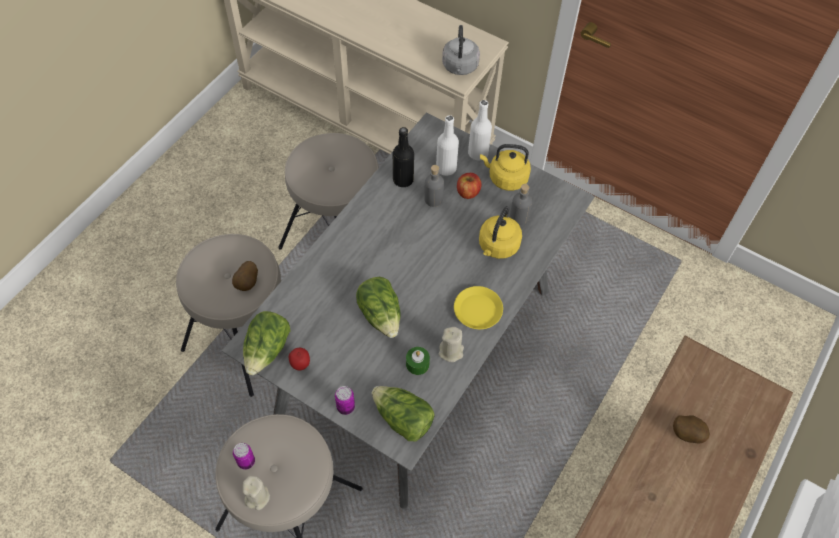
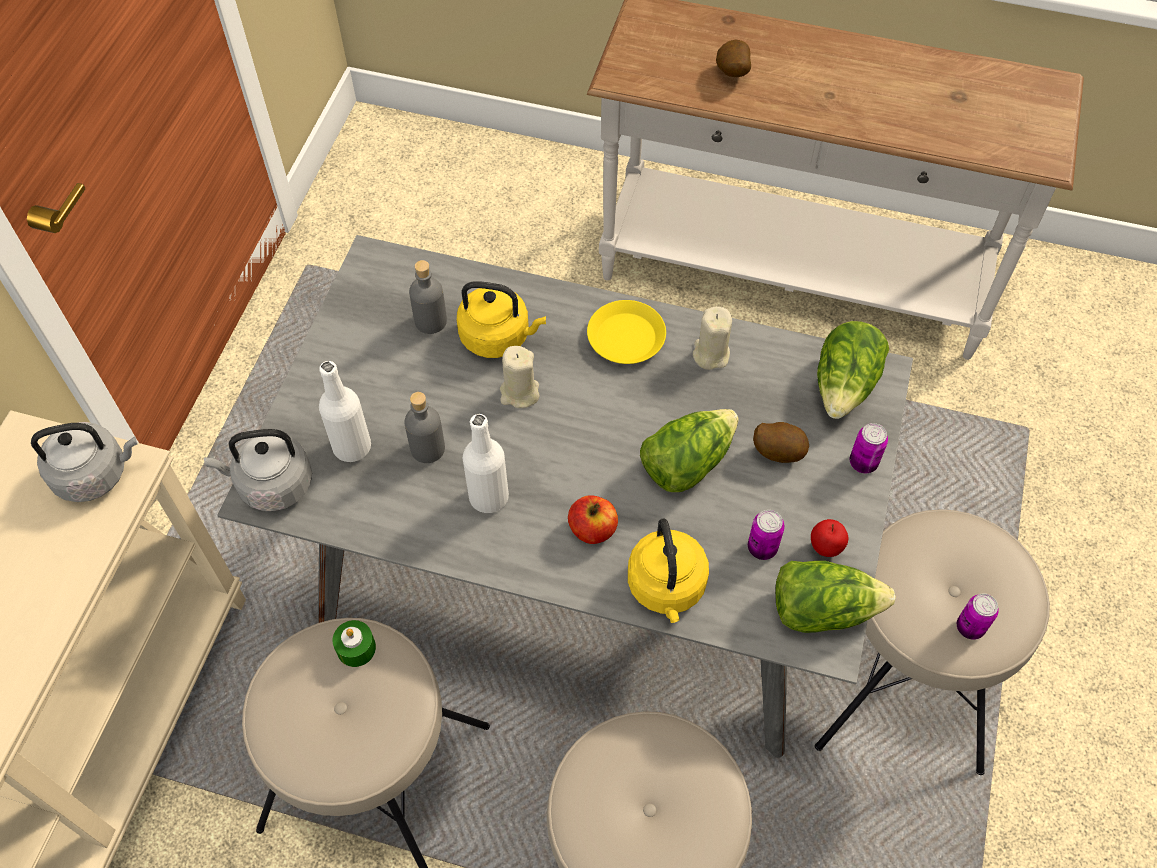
camera: 105 degrees left, 0 degrees up
potato [232,261,258,291] -> potato moved to [753,422,809,463]
beige candle [243,476,270,510] -> beige candle moved to [500,346,539,408]
black bottle [393,127,414,187] -> none
green candle [406,347,430,375] -> green candle moved to [332,620,376,667]
apple [457,173,482,199] -> apple moved to [568,495,618,544]
white bottle [468,100,492,160] -> white bottle moved to [463,414,509,513]
yellow kettle [480,144,531,191] -> yellow kettle moved to [628,519,709,623]
none -> grey kettle [204,429,312,511]
none -> can [748,510,785,560]

